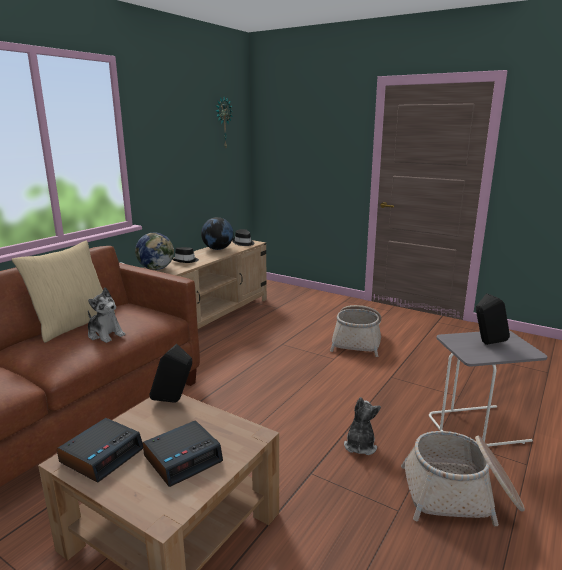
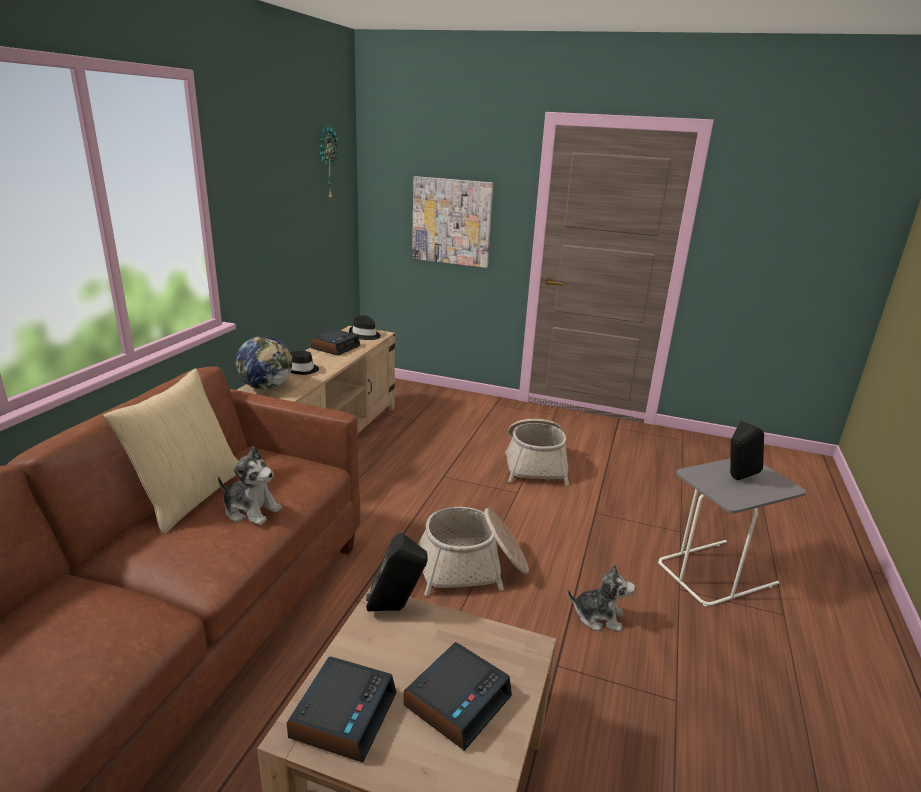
camera: 15 degrees left, 5 degrees up
globe [201,217,234,250] -> alarm clock [310,329,360,356]
plush toy [344,397,381,455] -> plush toy turned 105 degrees clockwise [567,564,636,632]
basket [401,431,525,526] -> basket moved to [418,507,529,596]
none -> picture [412,176,493,268]

